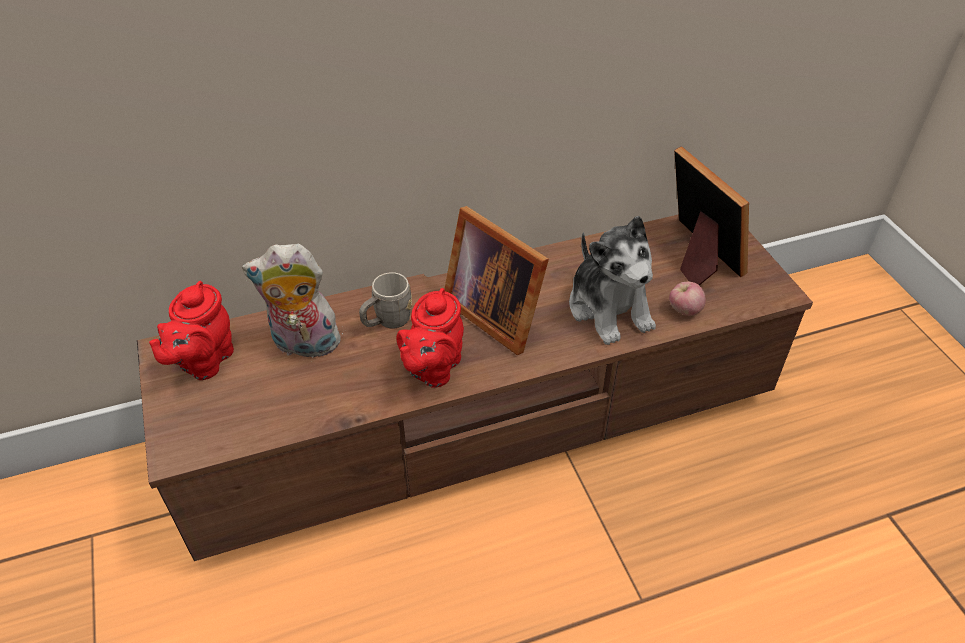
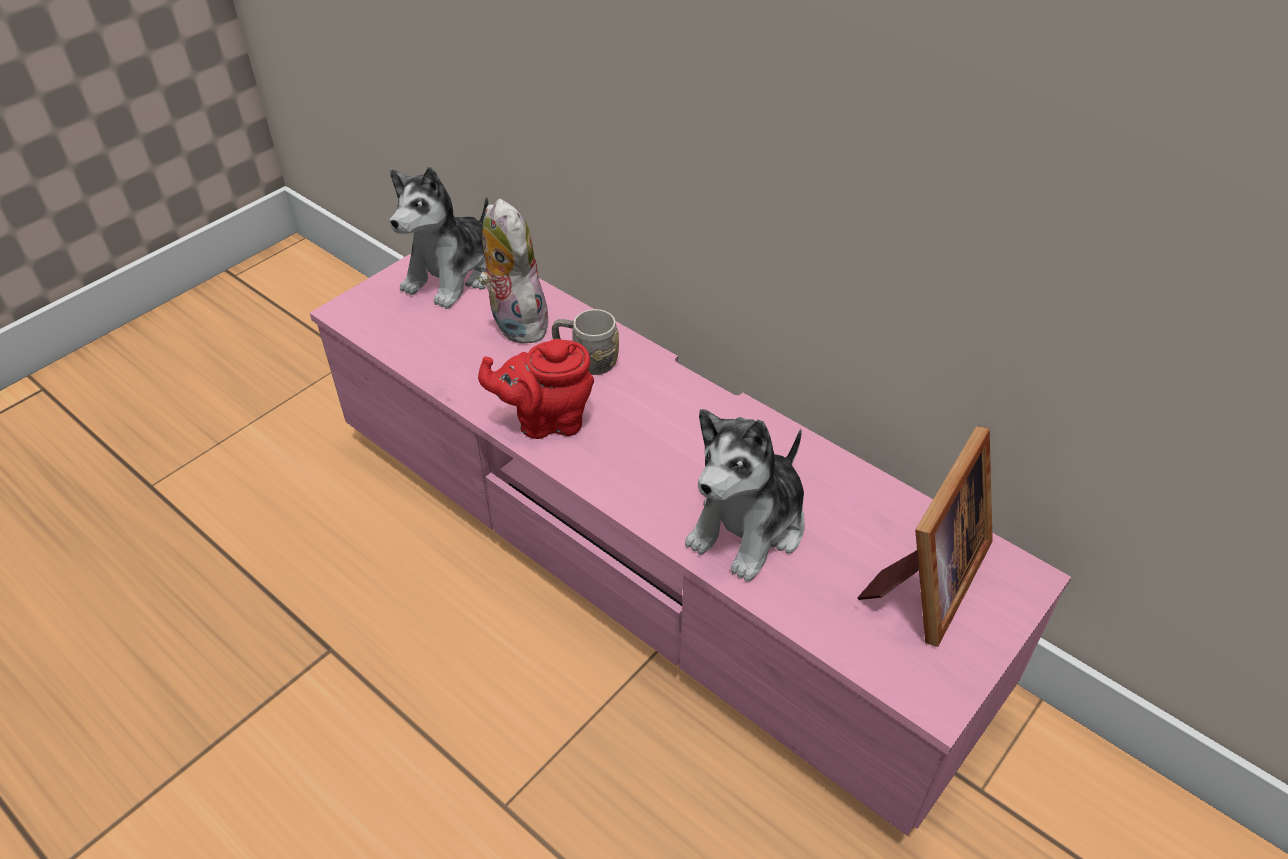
camera: 60 degrees right, 0 degrees up
brown tv stand [137,214,813,561] -> pink tv stand [310,253,1071,836]
red teapot [149,281,234,380] -> plush toy [389,167,489,309]
picture frame [444,206,549,355] -> none
apple [669,282,706,316] -> none

